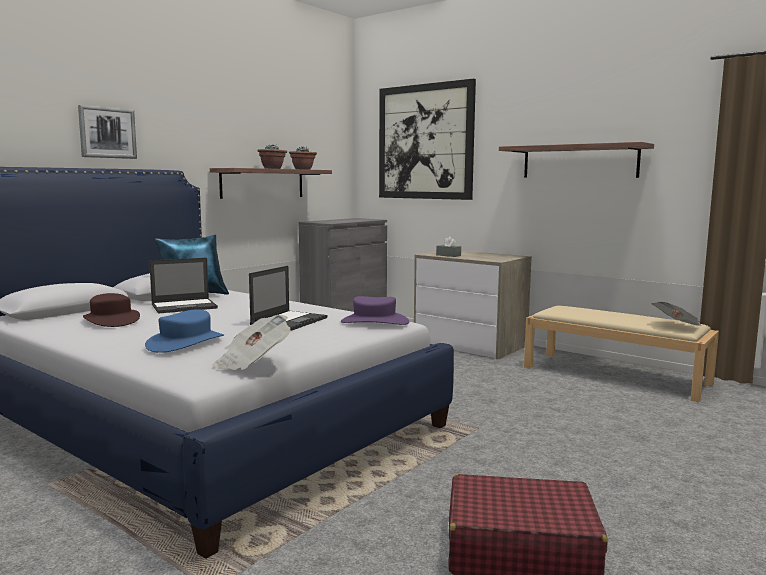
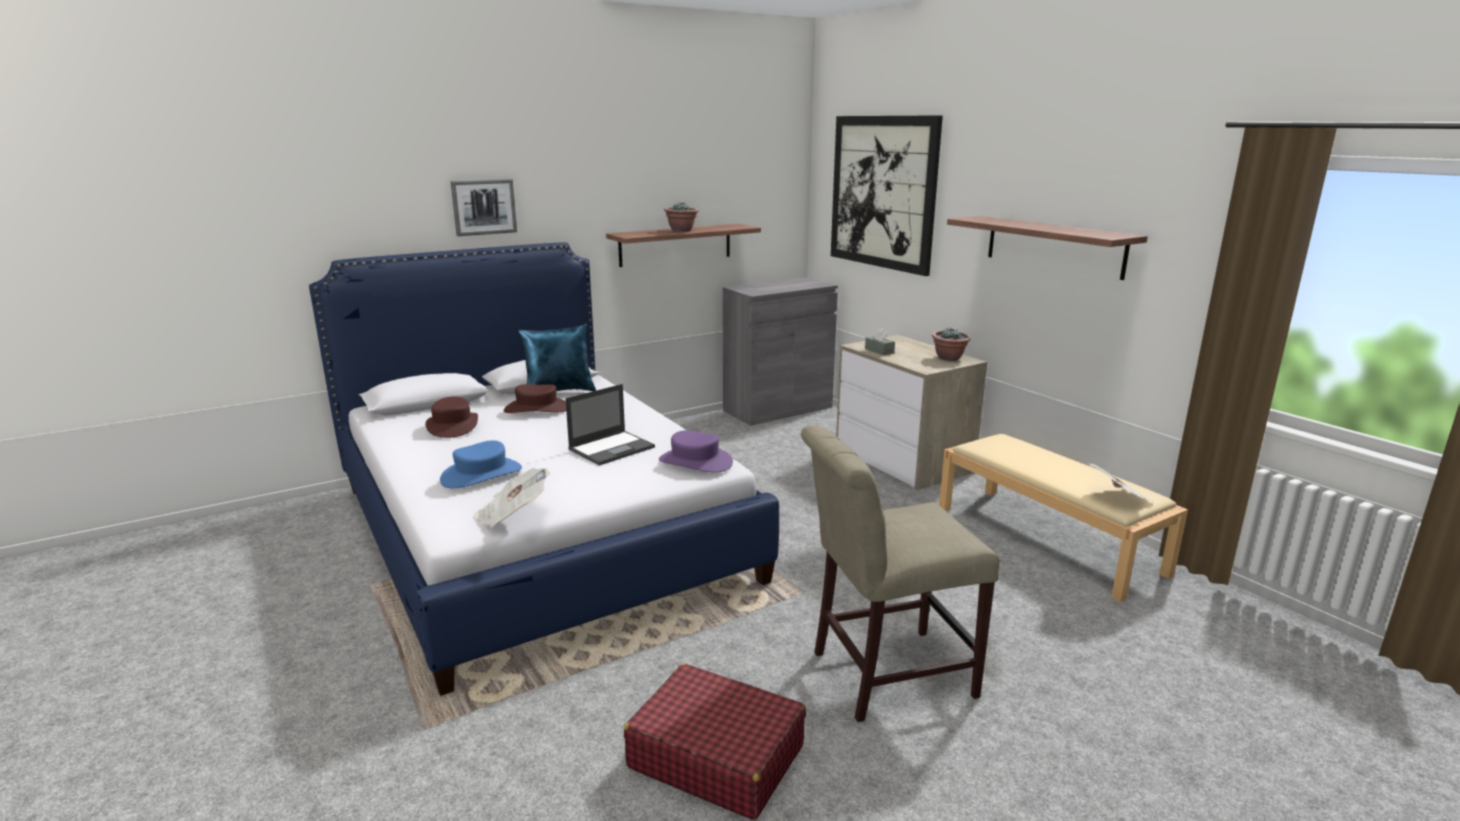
camera: 20 degrees right, 10 degrees up
laptop [149,258,218,314] -> brown hat [504,384,566,413]
potted plant [289,147,317,170] -> potted plant moved to [932,327,971,361]
none -> beige chair [801,425,1000,722]

